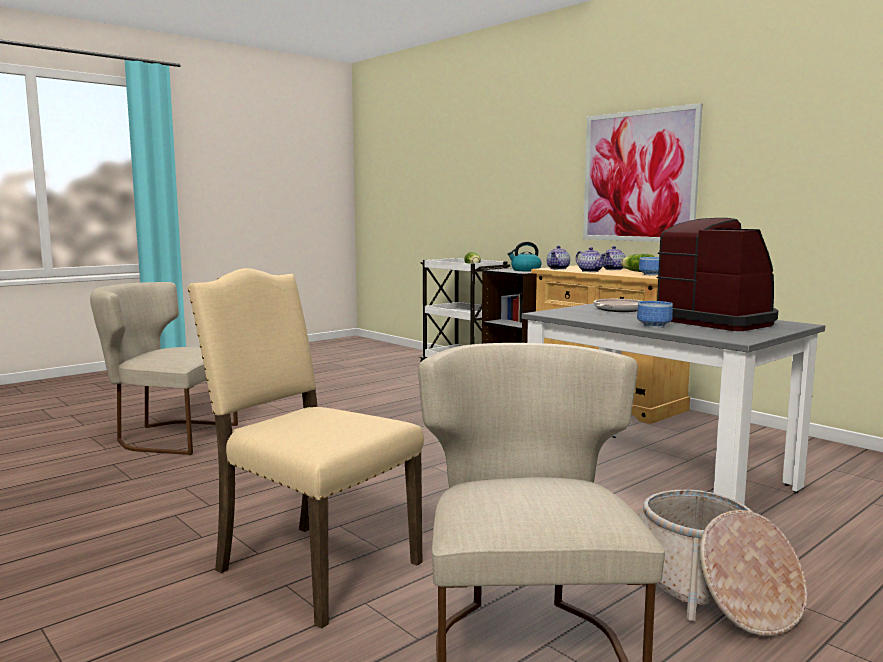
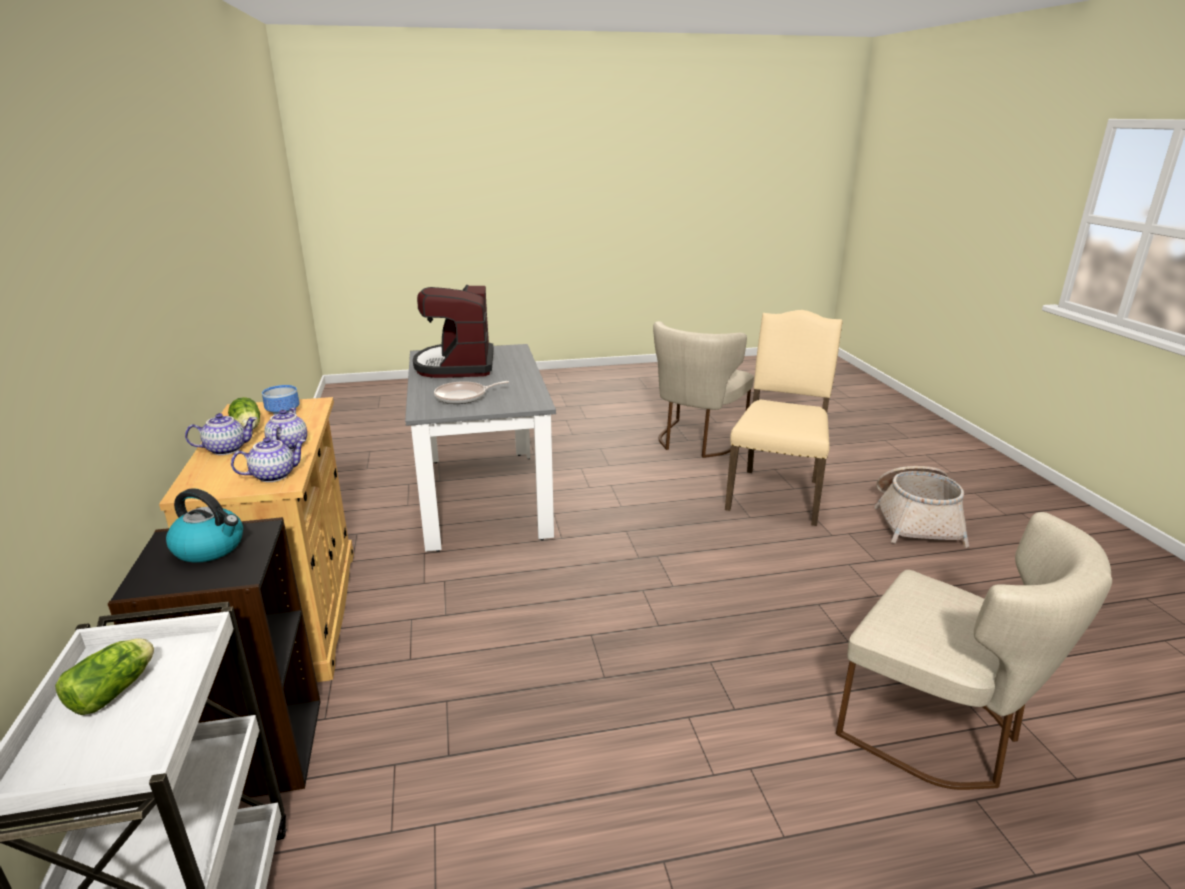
camera: 150 degrees left, 15 degrees up
beige chair [187,268,424,629] -> beige chair turned 135 degrees counterclockwise [725,310,843,526]
picture [583,103,702,242] -> none
bowl [637,301,673,328] -> none
basket [639,490,807,636] -> basket moved to [874,466,969,548]

